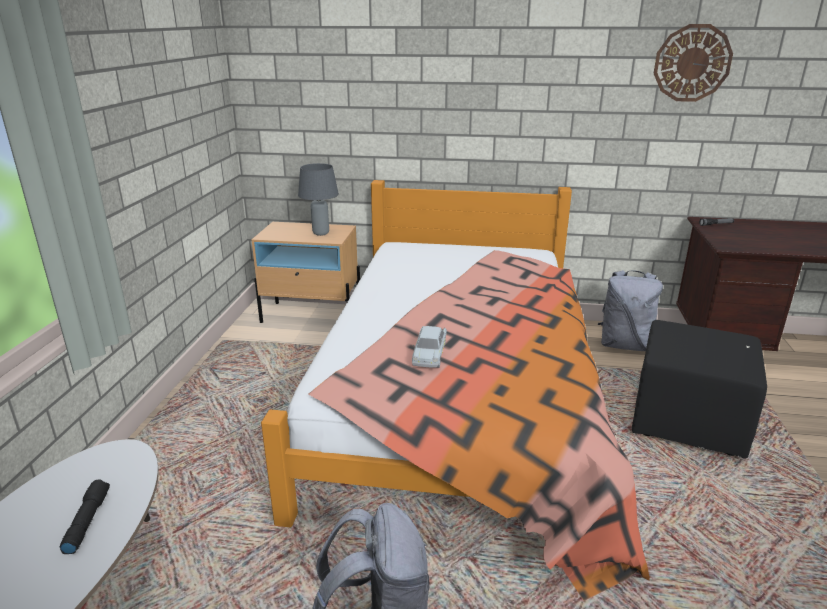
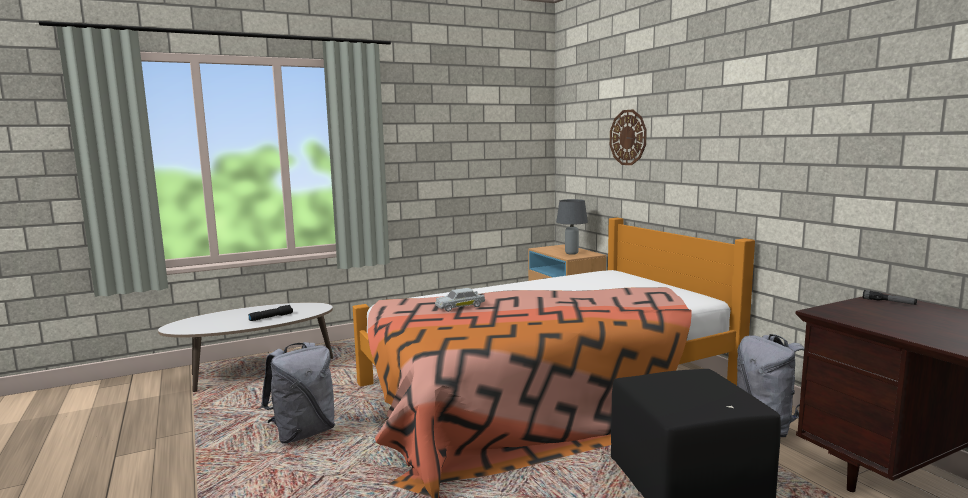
camera: 55 degrees right, 15 degrees down
wall clock [654,24,733,102] -> wall clock moved to [610,109,647,165]

